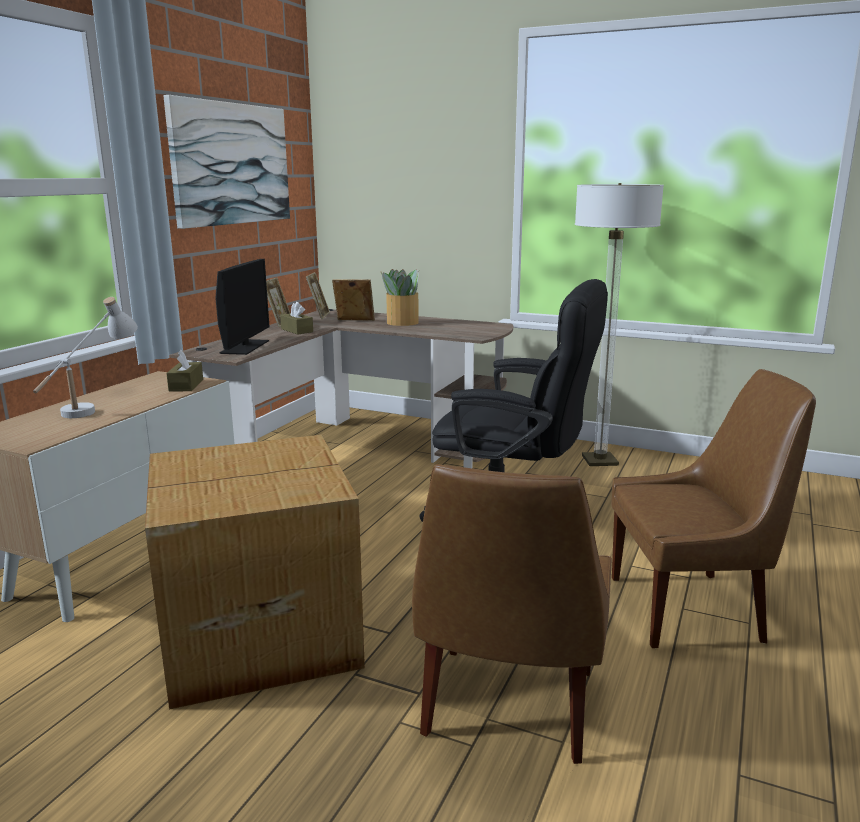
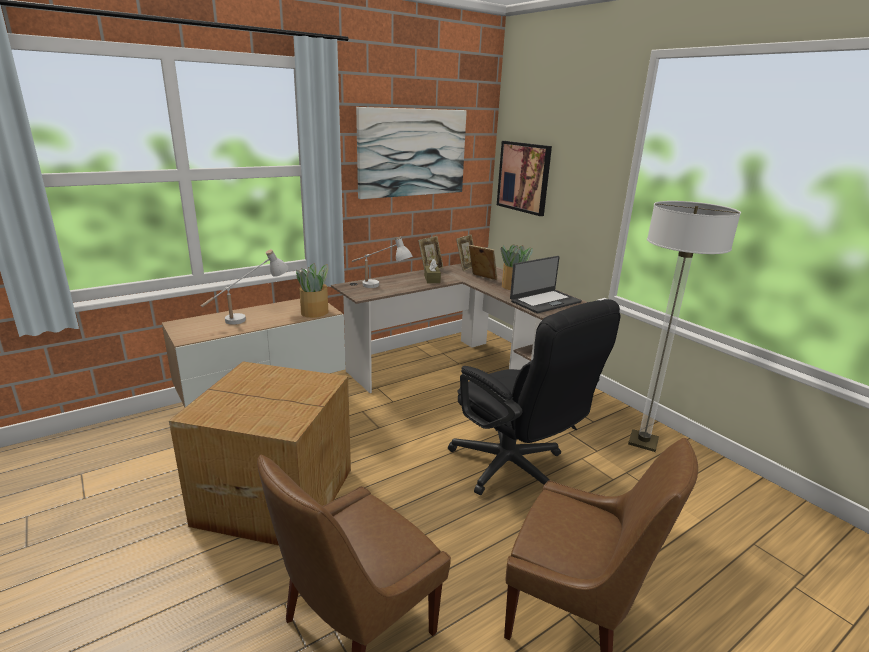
camera: 30 degrees right, 5 degrees up
brown tissue box [166,350,203,392] -> potted plant [296,263,328,318]
monitor [215,259,269,355] -> white table lamp [352,236,413,288]
none -> picture [497,141,552,216]
none -> laptop [510,256,582,313]

